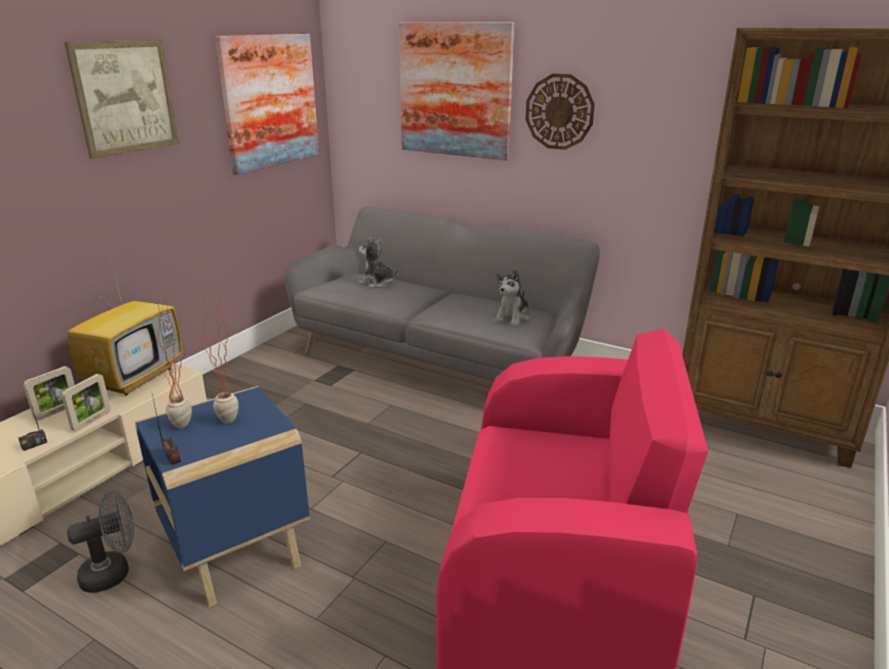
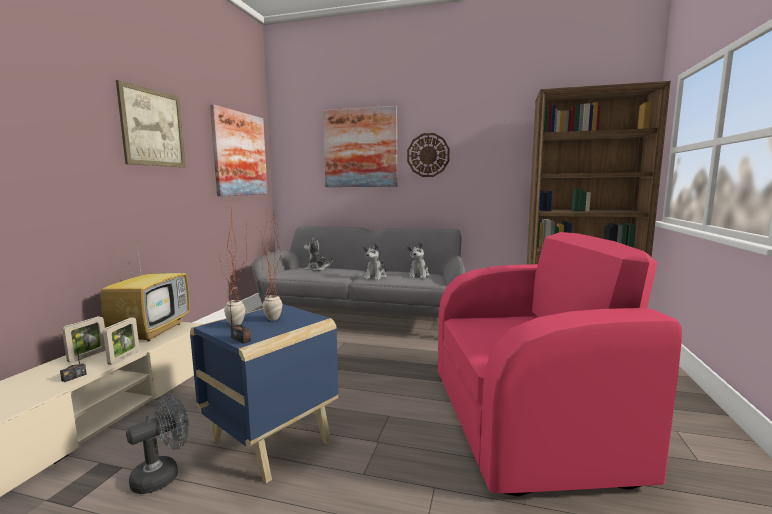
camera: 15 degrees left, 15 degrees down
none -> plush toy [364,243,387,280]

